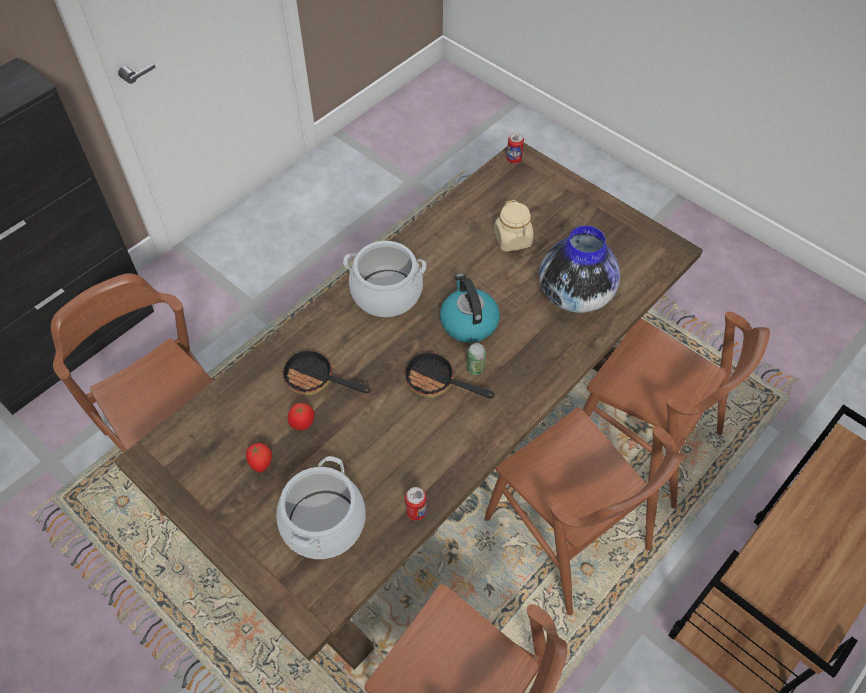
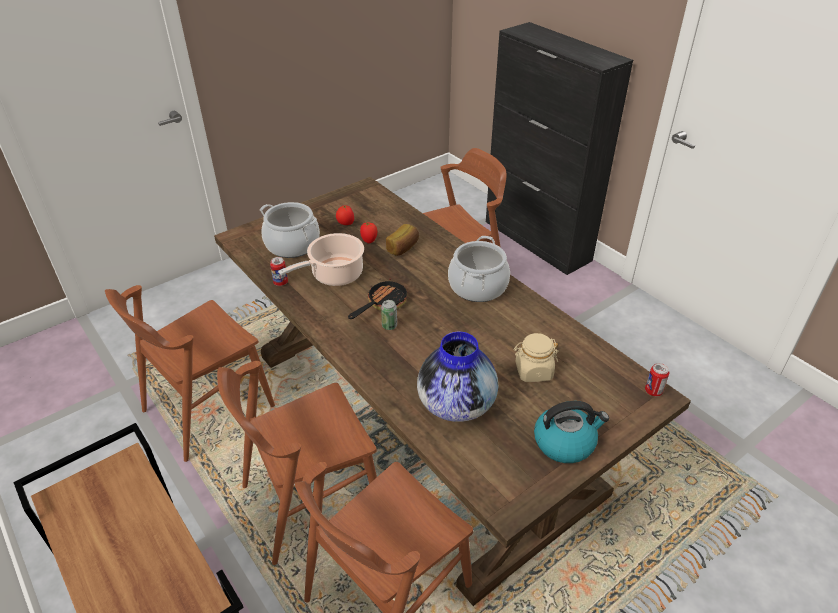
camera: 100 degrees right, 15 degrees down
frying pan [280,349,371,395] -> bread [386,224,419,256]
kettle [440,273,500,343] -> kettle moved to [534,401,609,463]
none -> cooking pot [278,233,364,286]

